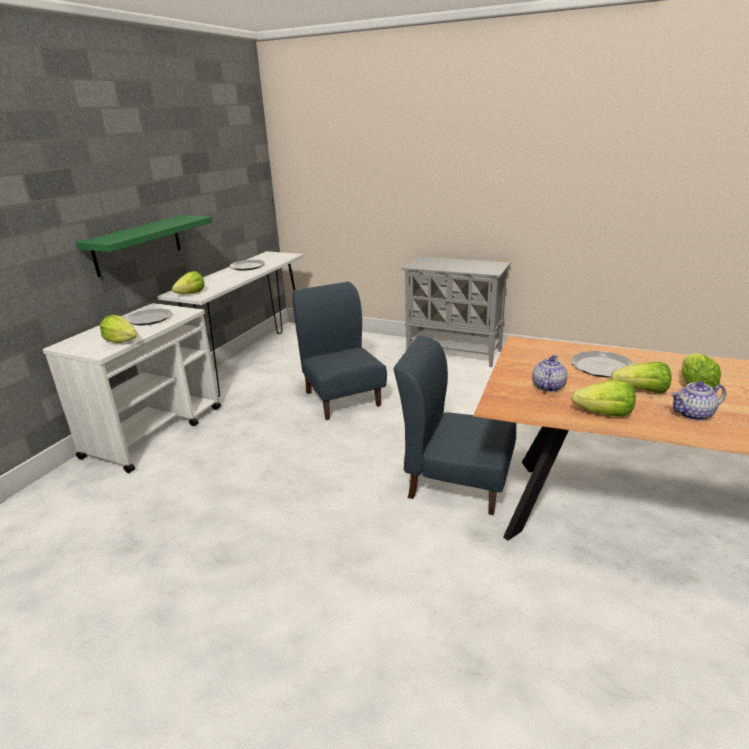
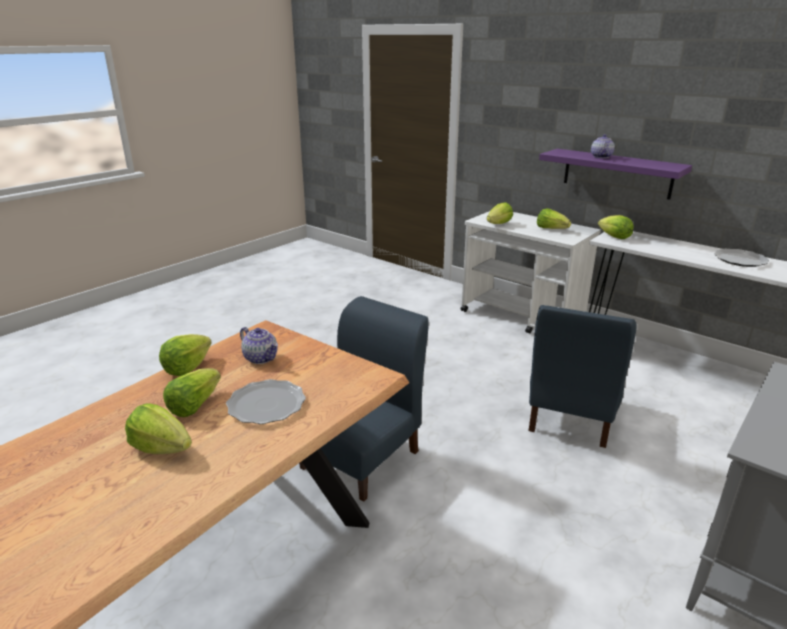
camera: 105 degrees right, 0 degrees up
green shelf [76,215,213,277] -> purple shelf [539,149,692,200]
plate [125,308,173,325] -> lettuce [537,209,571,229]
blue chair [292,282,387,420] -> blue chair turned 120 degrees clockwise [529,305,637,448]
teapot [670,381,726,421] -> teapot moved to [591,134,615,158]

